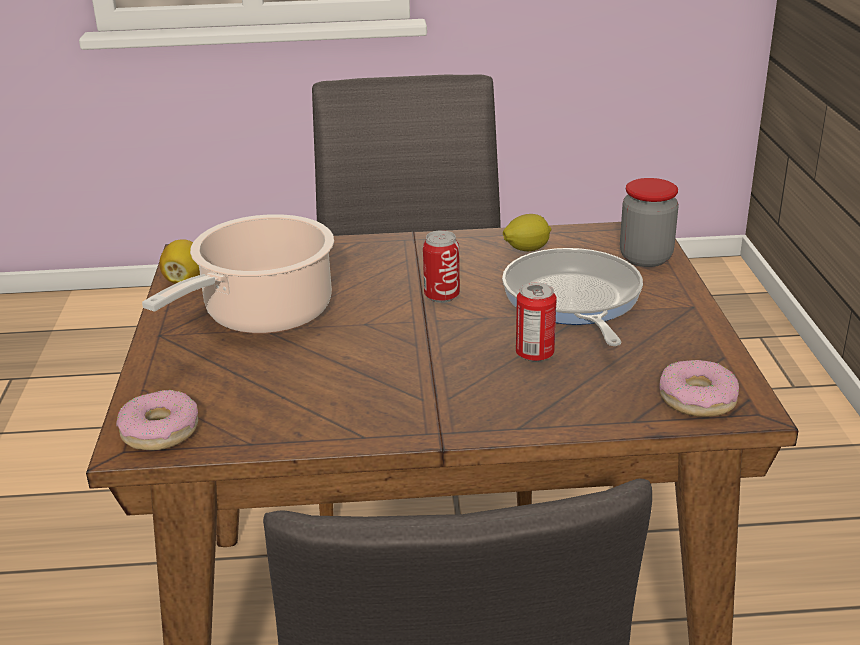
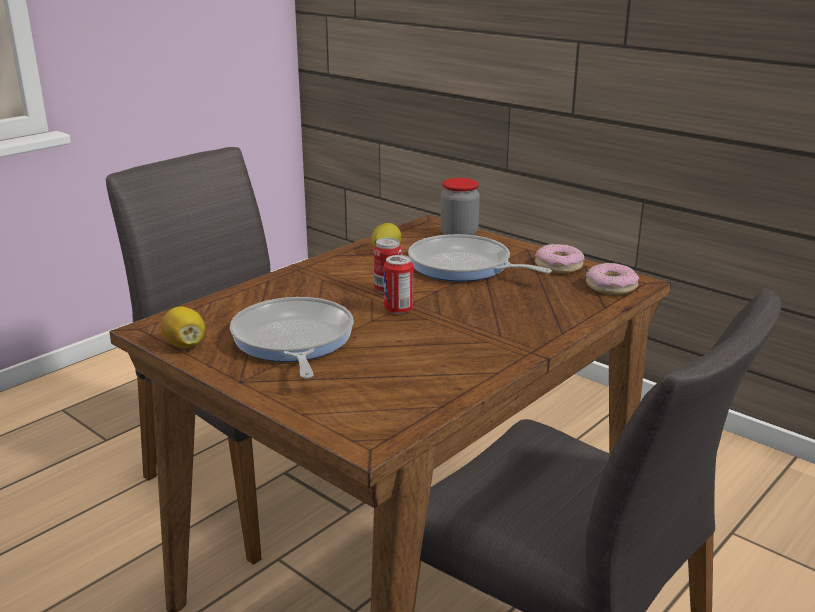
camera: 45 degrees left, 5 degrees down
donut [116,390,198,450] -> donut moved to [535,244,585,273]
cooking pot [142,214,334,334] -> frying pan [230,297,354,378]
can [516,283,557,361] -> can moved to [384,255,413,314]

